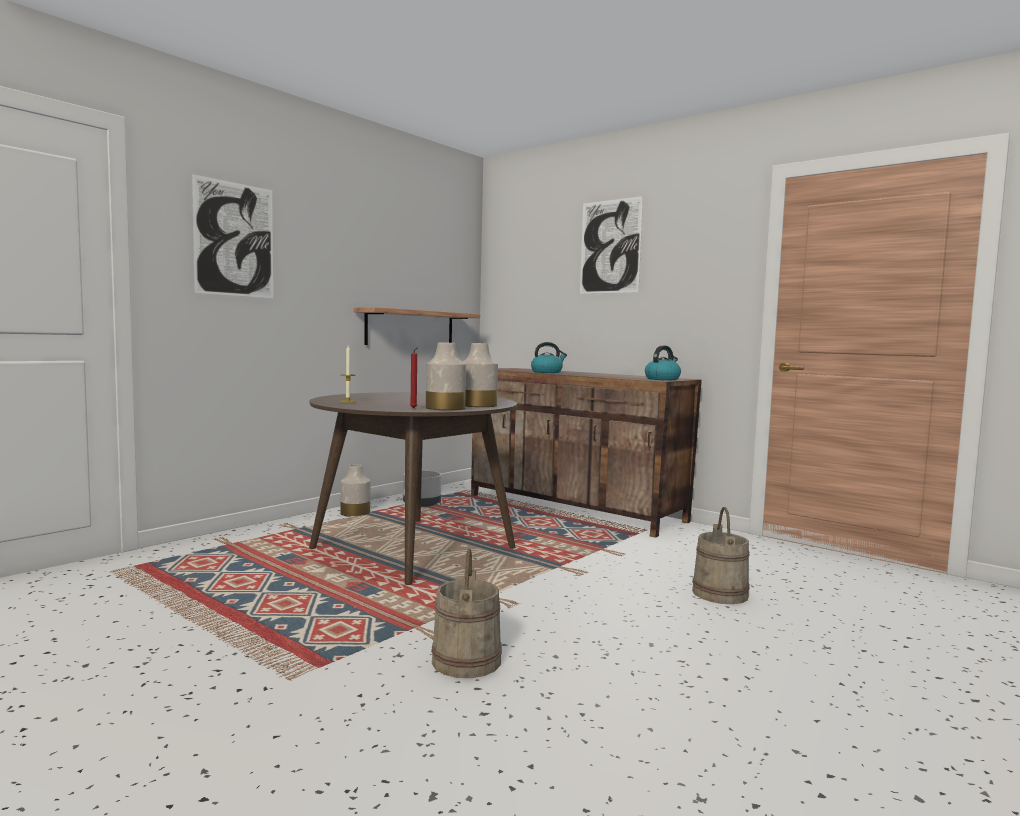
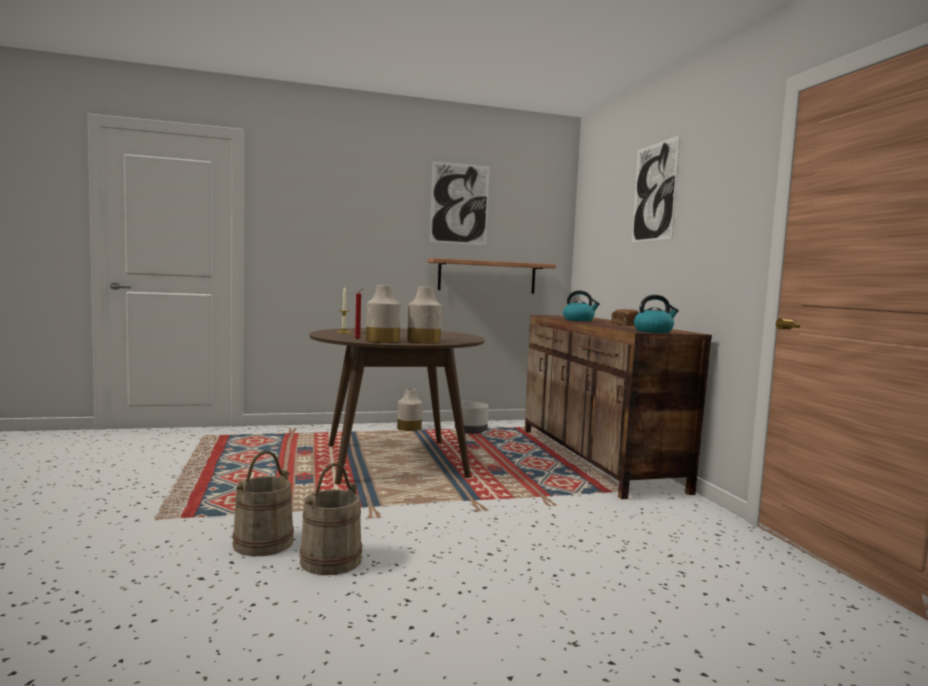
camera: 35 degrees right, 0 degrees up
picture [192,174,273,298] -> picture moved to [430,161,490,245]
beige bucket [692,507,750,604] -> beige bucket moved to [299,463,362,575]
none -> bread [611,309,640,326]

